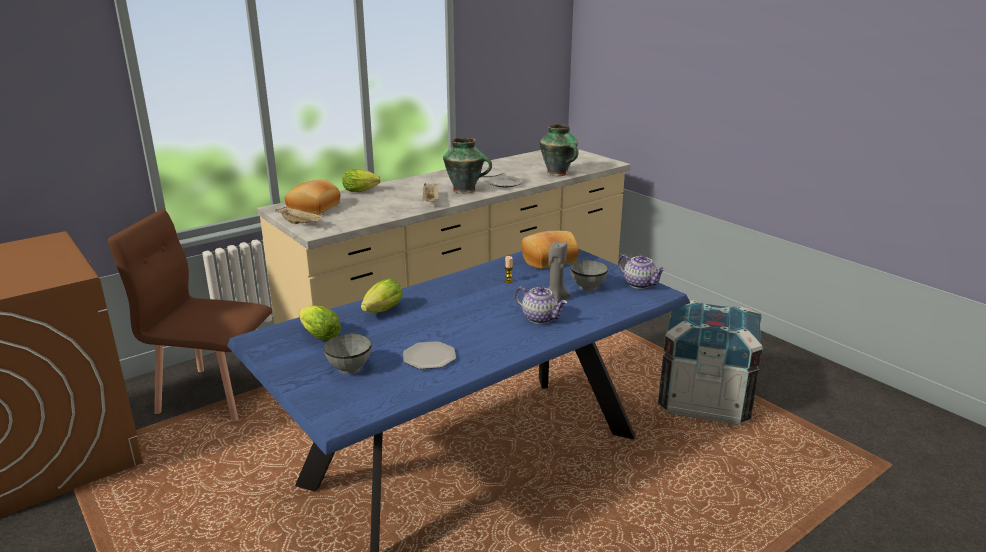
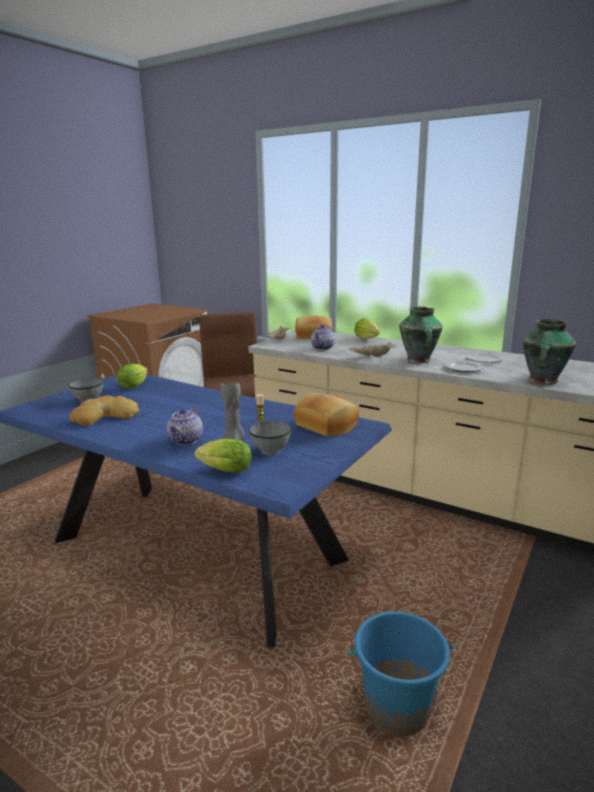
camera: 70 degrees right, 5 degrees down
lettuce [361,278,403,313] -> lettuce moved to [195,438,252,473]
plate [403,341,456,369] -> bread [69,395,139,426]
teapot [618,254,666,289] -> teapot moved to [311,325,335,350]
crate [658,300,763,425] -> blue bucket [348,612,454,736]

